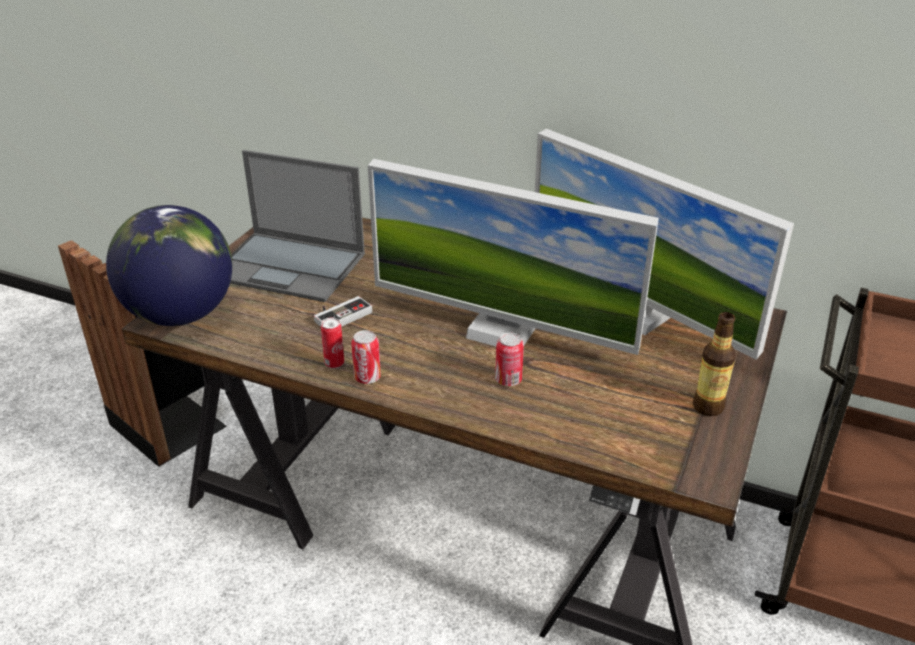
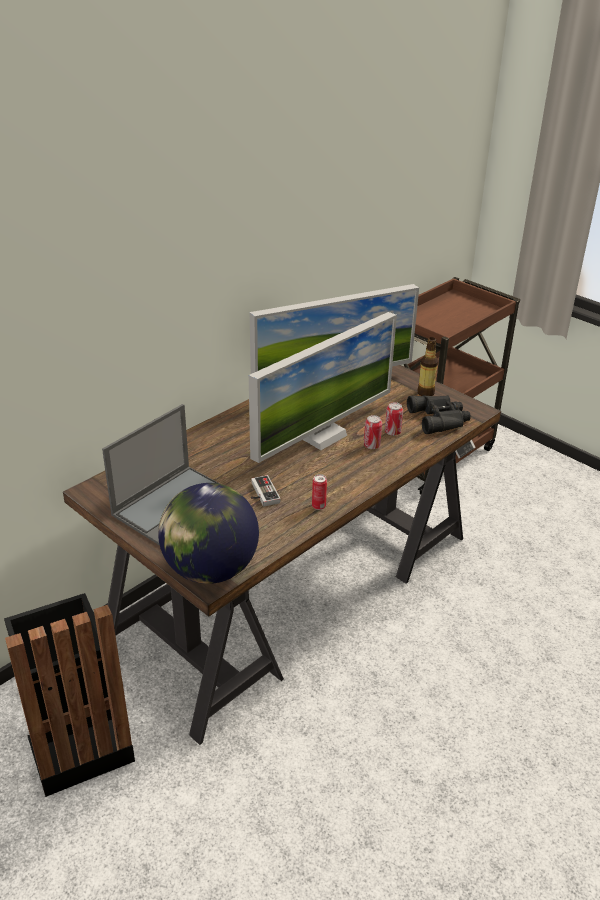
camera: 70 degrees left, 0 degrees up
can [351,330,381,384] -> can moved to [385,402,403,436]
none -> black binoculars [407,395,471,434]

